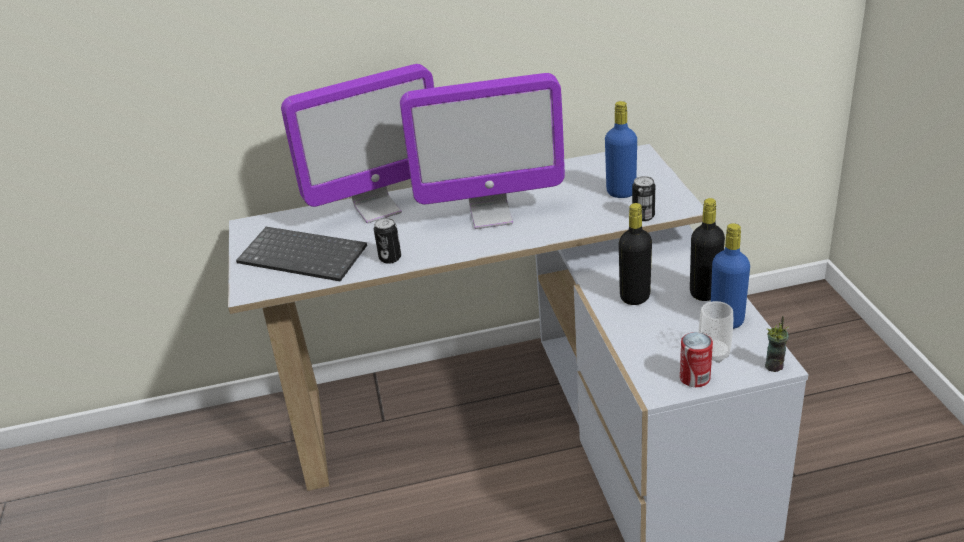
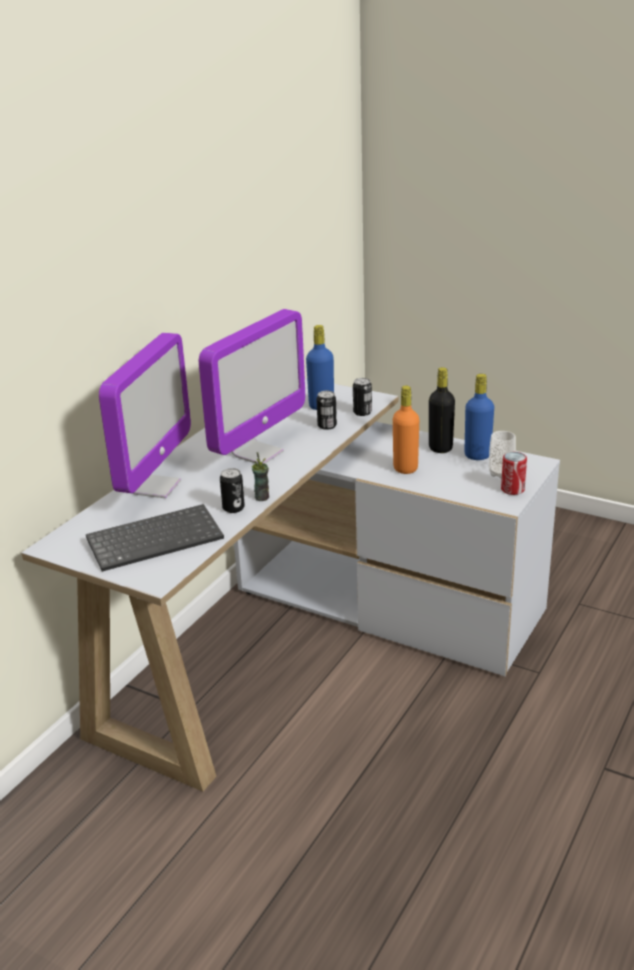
camera: 50 degrees left, 5 degrees down
black bottle [619,203,652,305] -> orange bottle [393,386,419,474]
cup [765,316,789,372] -> cup moved to [252,452,269,501]
none -> can [316,391,337,430]

